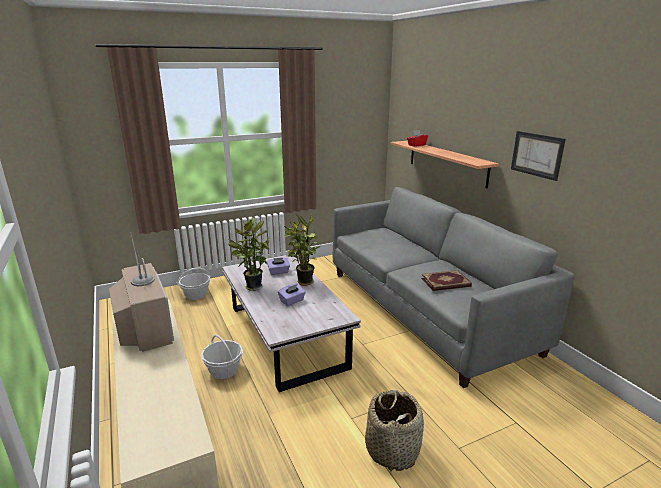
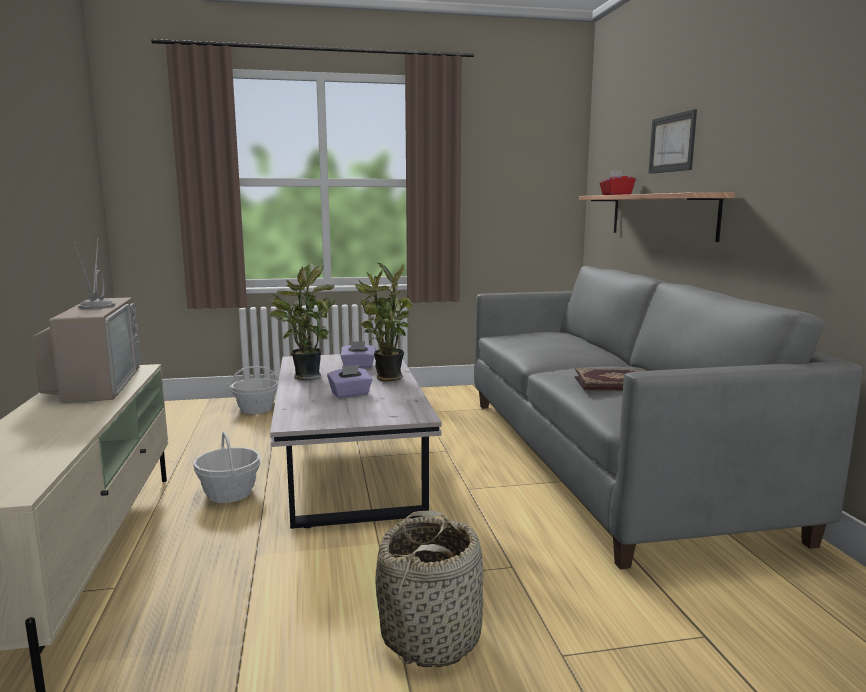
camera: 15 degrees right, 10 degrees down
picture [511,131,566,181] -> picture moved to [648,109,697,174]

